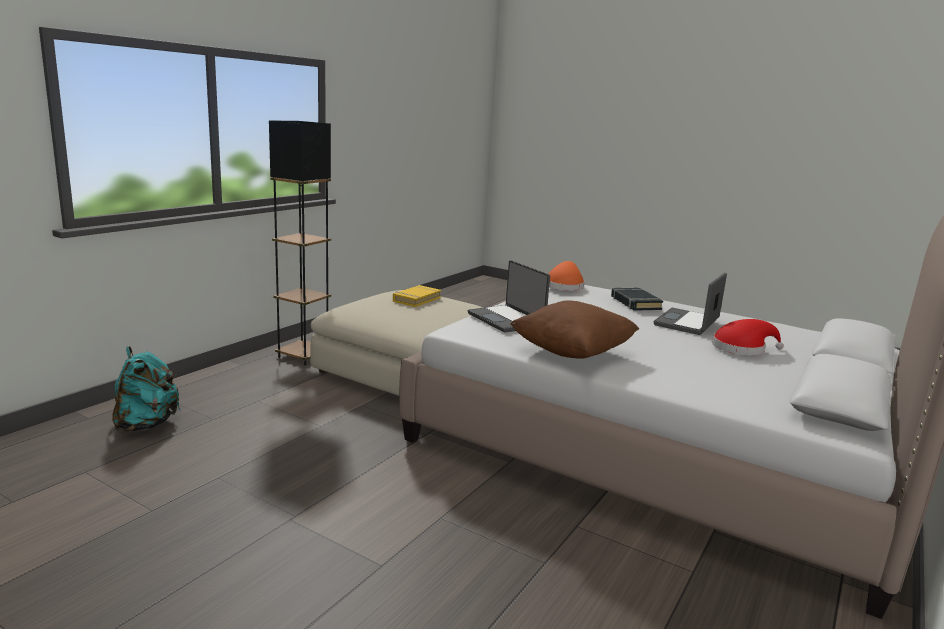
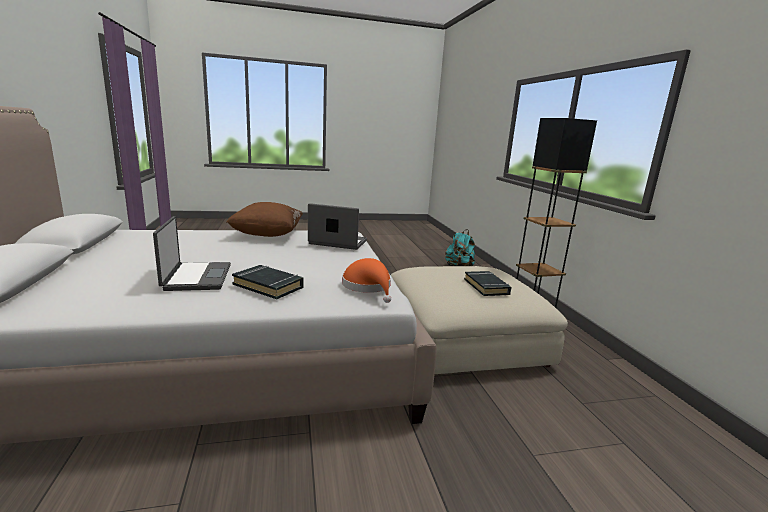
camera: 135 degrees right, 0 degrees up
yellow book [393,285,441,307] -> black book [464,271,512,296]
red hat [712,319,784,355] -> none

